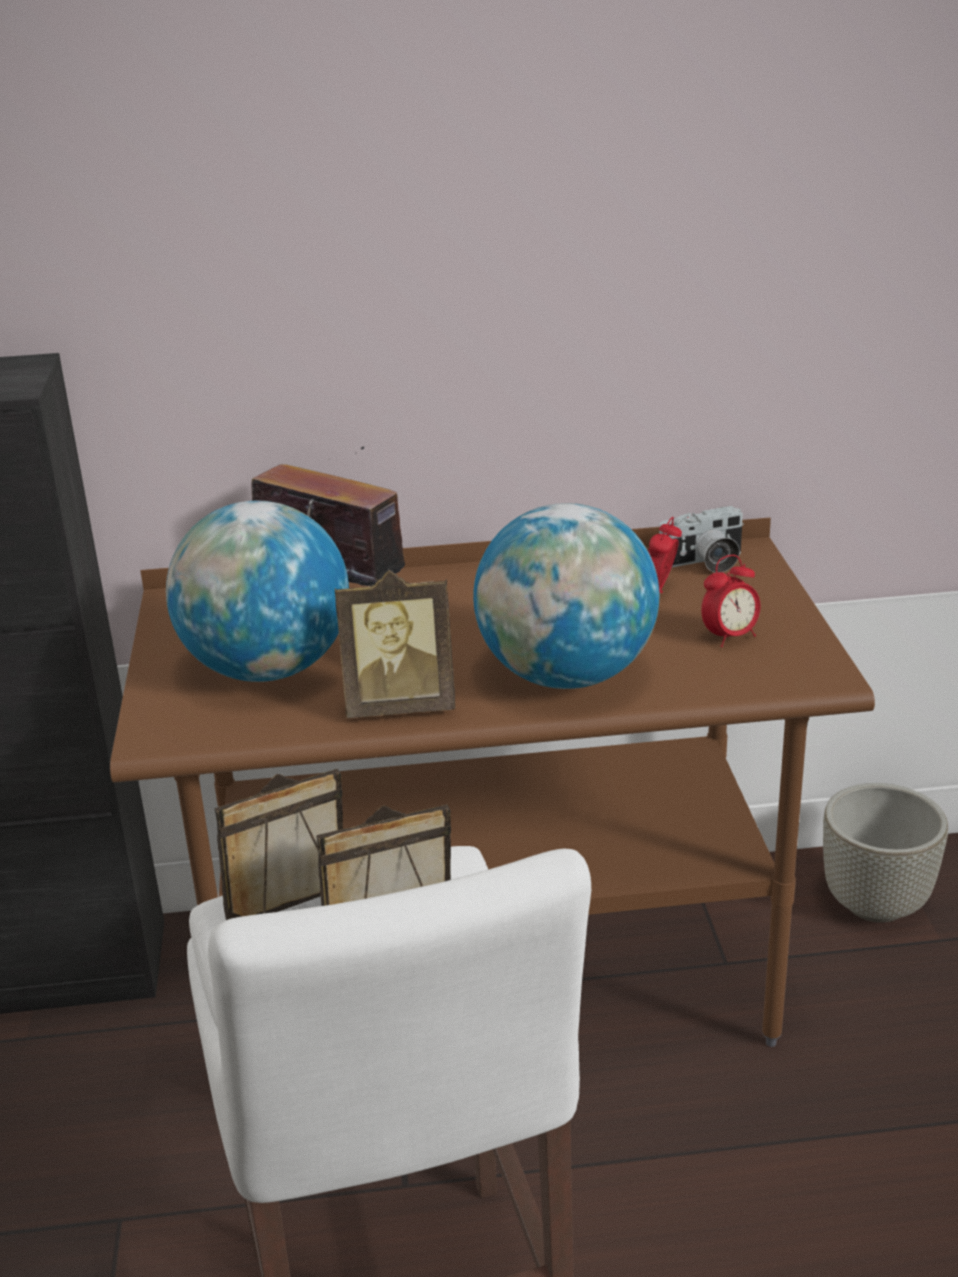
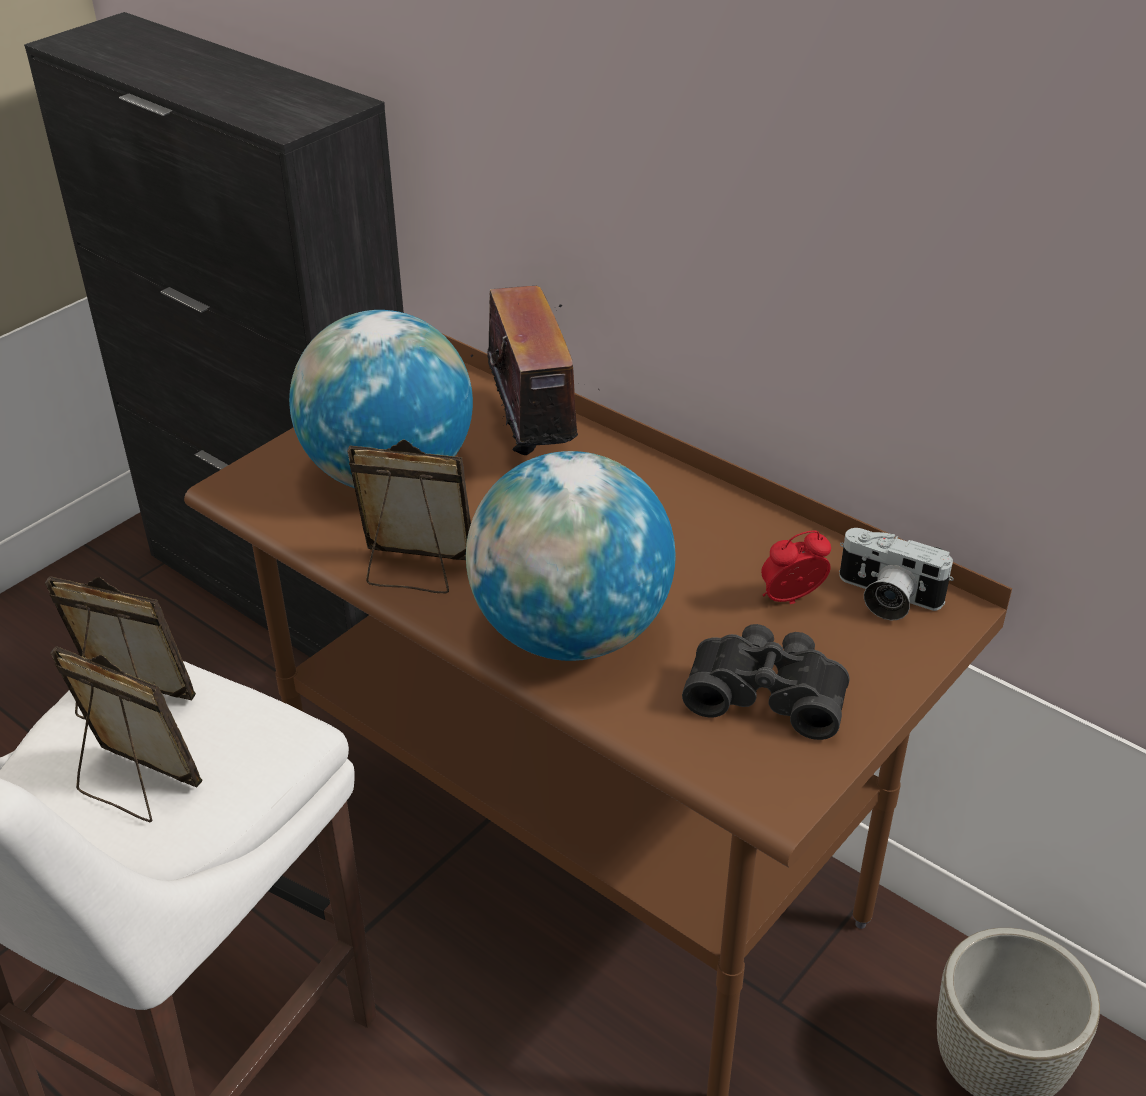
camera: 45 degrees right, 10 degrees up
picture frame [335,570,455,718] -> picture frame turned 150 degrees clockwise [347,439,471,593]
alarm clock [701,555,760,647] -> black binoculars [682,624,849,740]

